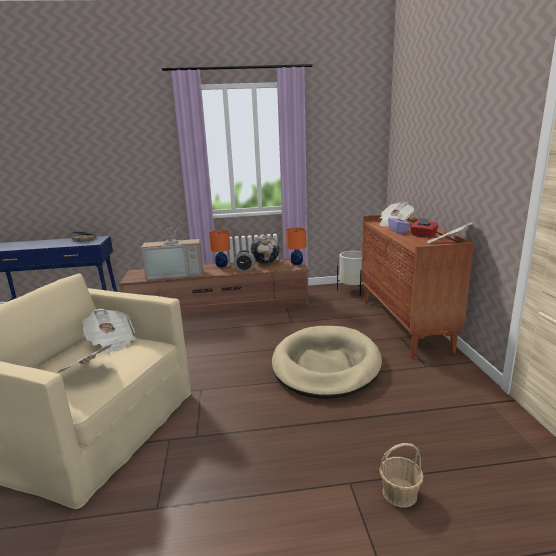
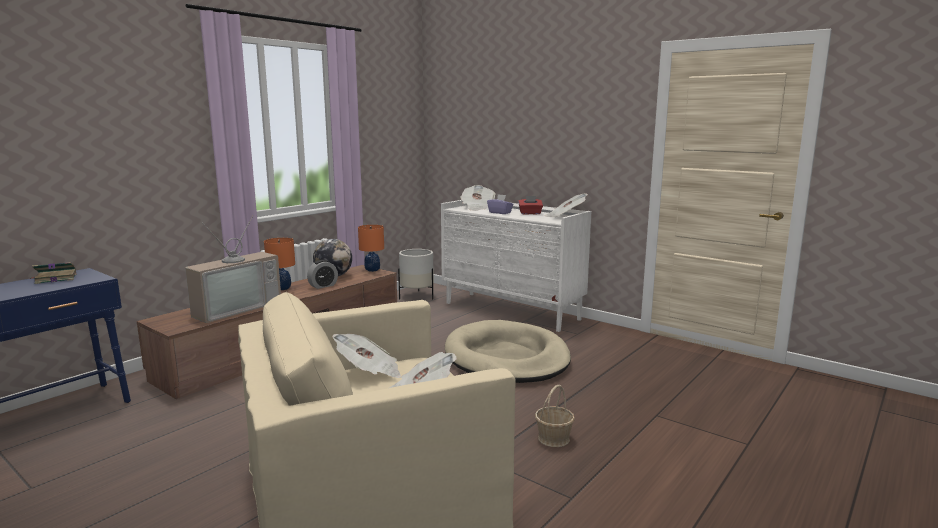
camera: 45 degrees left, 5 degrees down
brown cabinet [361,215,474,358] -> white cabinet [441,200,591,332]
basket [379,443,423,507] -> basket moved to [535,385,575,447]

